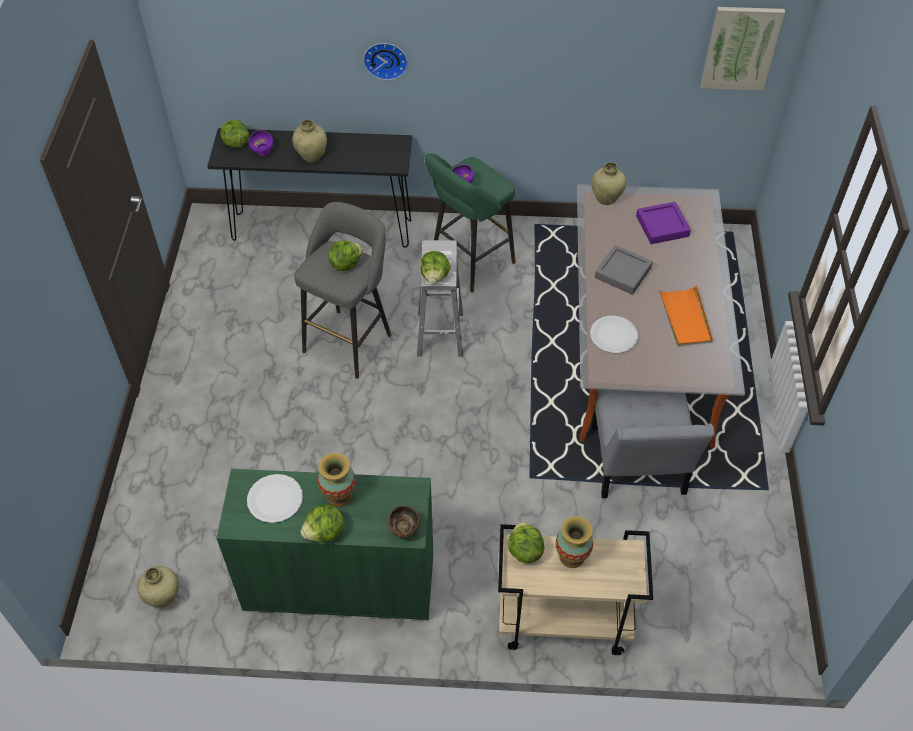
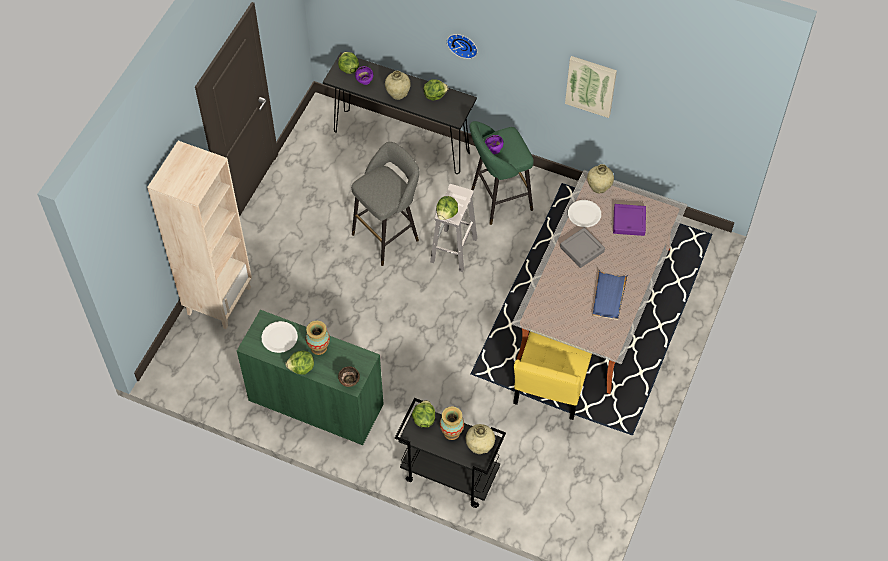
camera: 20 degrees right, 5 degrees up
beige vase [137,566,179,608] -> beige vase moved to [466,424,495,454]
lettuce [328,240,363,271] -> lettuce moved to [424,79,448,101]
beige cart [498,524,653,655] -> black cart [395,398,506,508]
white plate [590,316,638,353] -> white plate moved to [568,200,601,227]
grey chair [591,389,715,498] -> yellow chair [513,331,592,420]
orange tray [658,285,713,346] -> blue tray [593,270,628,320]
picture [701,7,785,91] -> picture moved to [565,56,617,118]
none -> beige bookcase [147,141,252,329]

